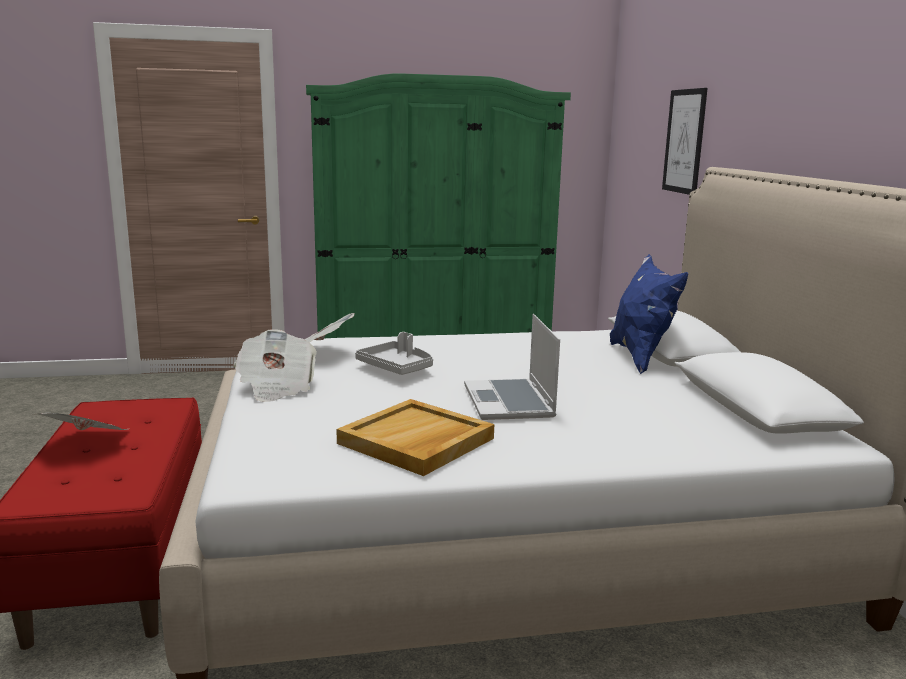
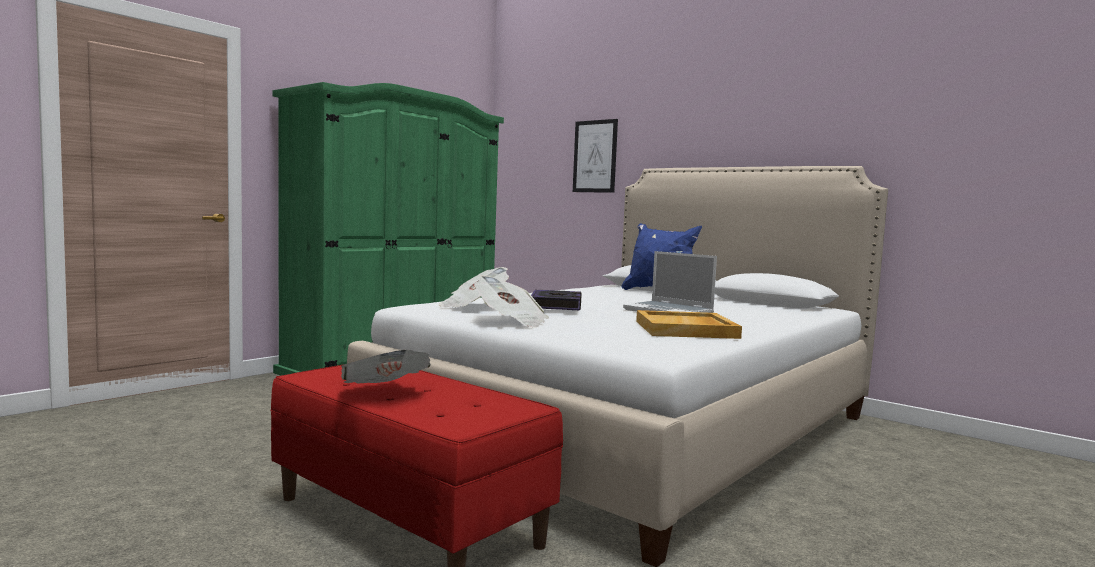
camera: 40 degrees left, 10 degrees down
grey tray [355,332,433,375] -> book [531,290,582,310]

